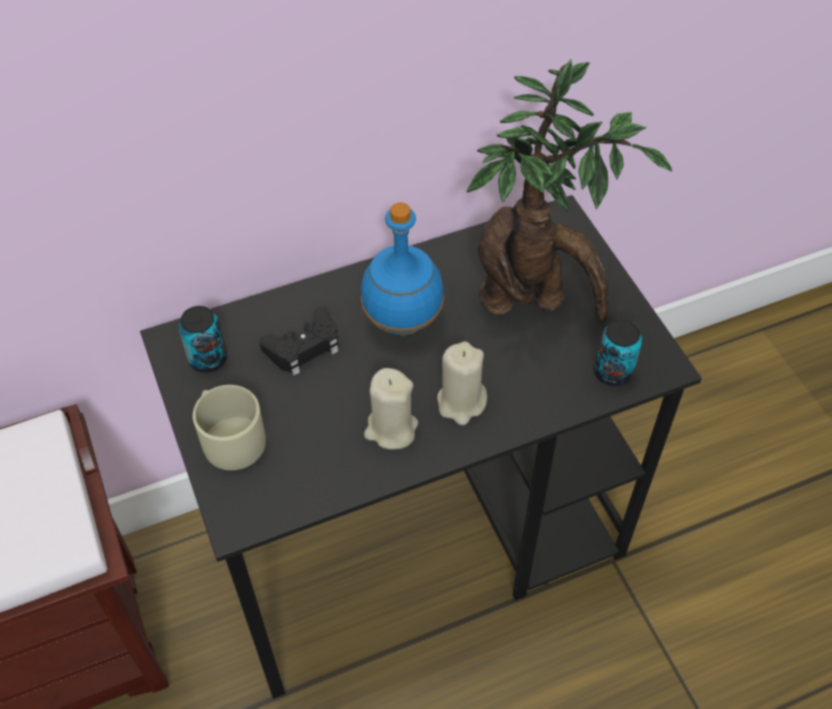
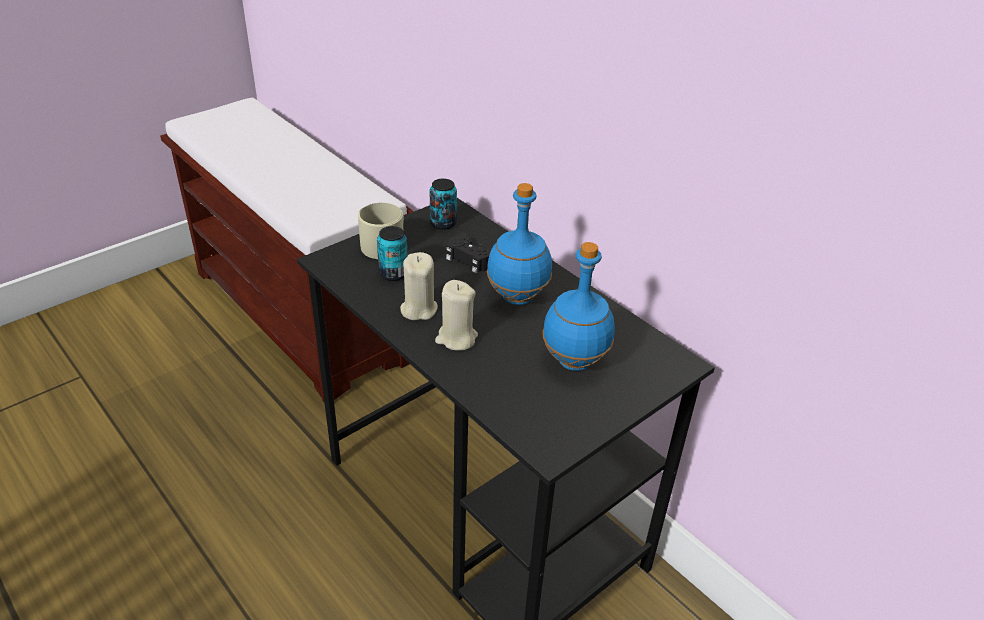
camera: 70 degrees right, 15 degrees down
potted plant [466,59,672,323] -> blue bottle [543,242,615,371]
can [594,319,642,386] -> can moved to [377,226,407,281]

